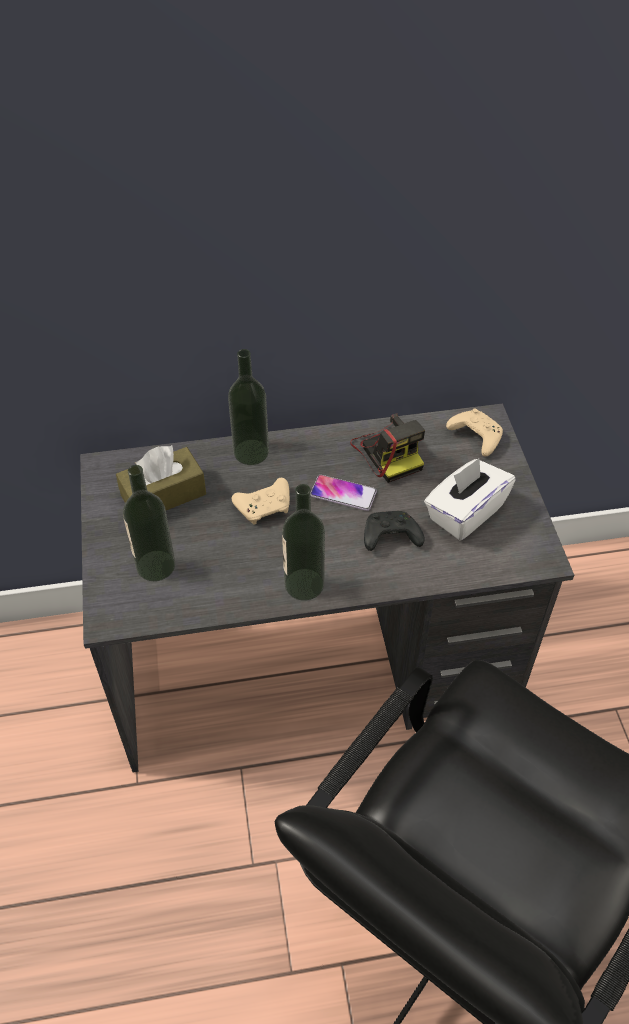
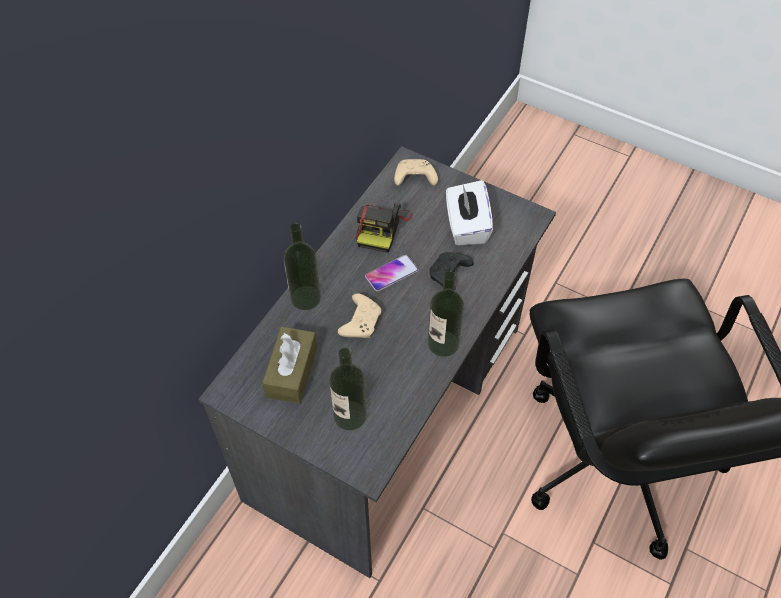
camera: 50 degrees left, 5 degrees up
camera [350,413,425,483] -> camera turned 90 degrees clockwise [355,202,413,253]

